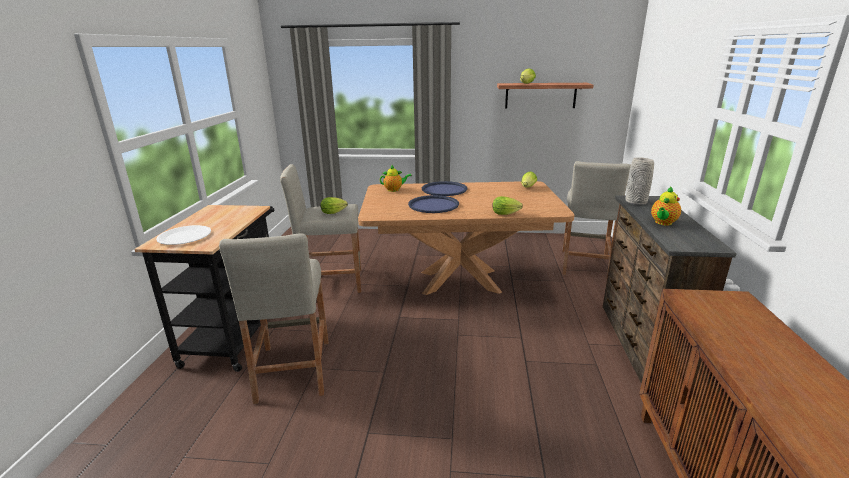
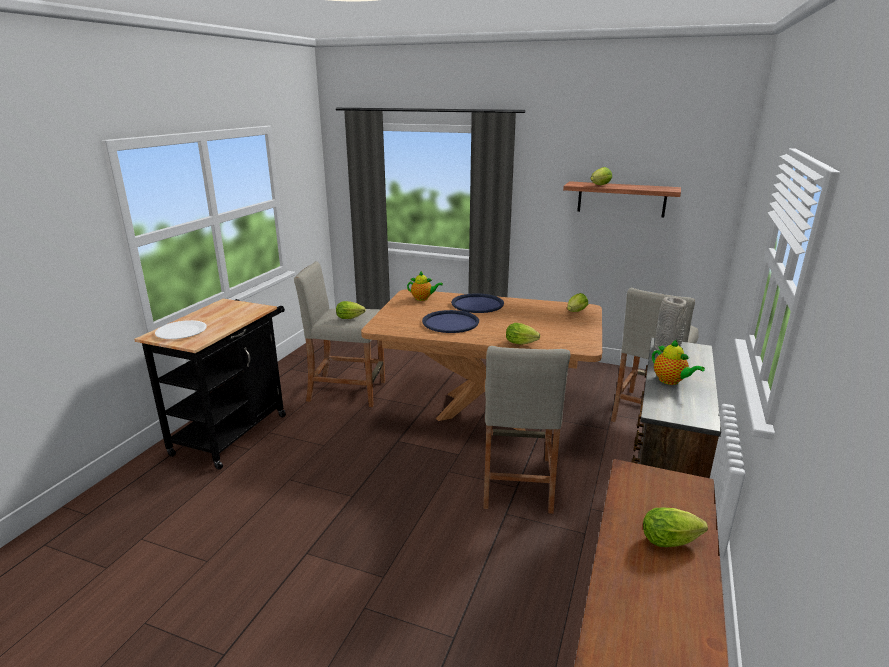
camera: 15 degrees right, 0 degrees up
beige stool [219,233,328,404] -> beige stool moved to [483,346,571,514]
teapot [651,187,681,226] -> teapot turned 90 degrees counterclockwise [652,340,705,385]
none -> lettuce [643,508,708,547]

